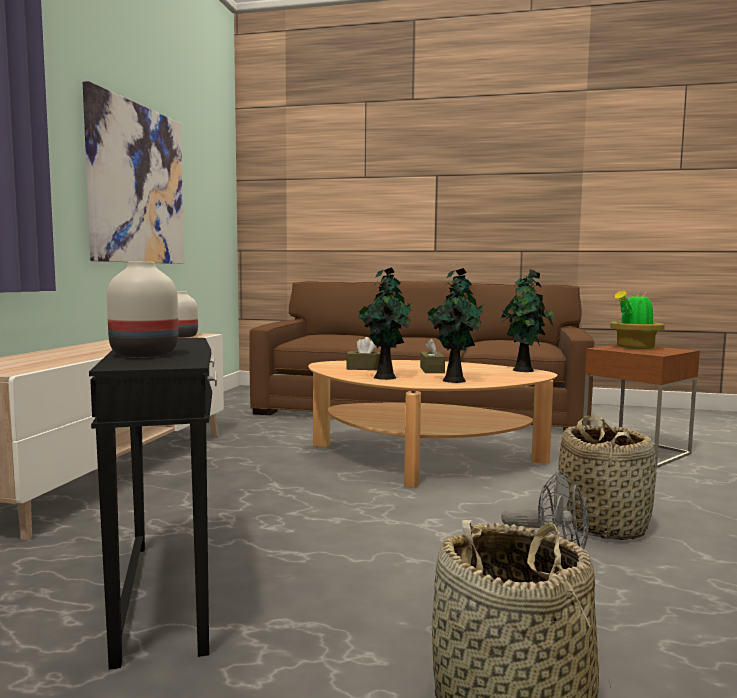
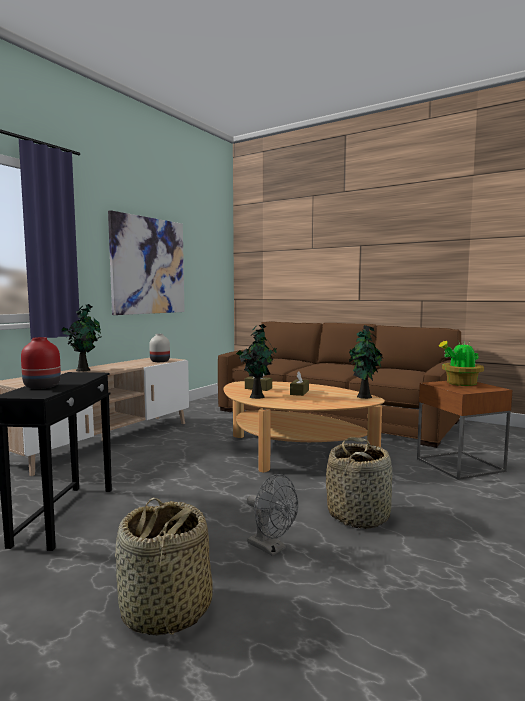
camera: 20 degrees right, 0 degrees up
white vase [107,262,178,358] -> red vase [21,337,61,389]
potted plant [427,268,484,383] -> potted plant moved to [62,304,102,372]

